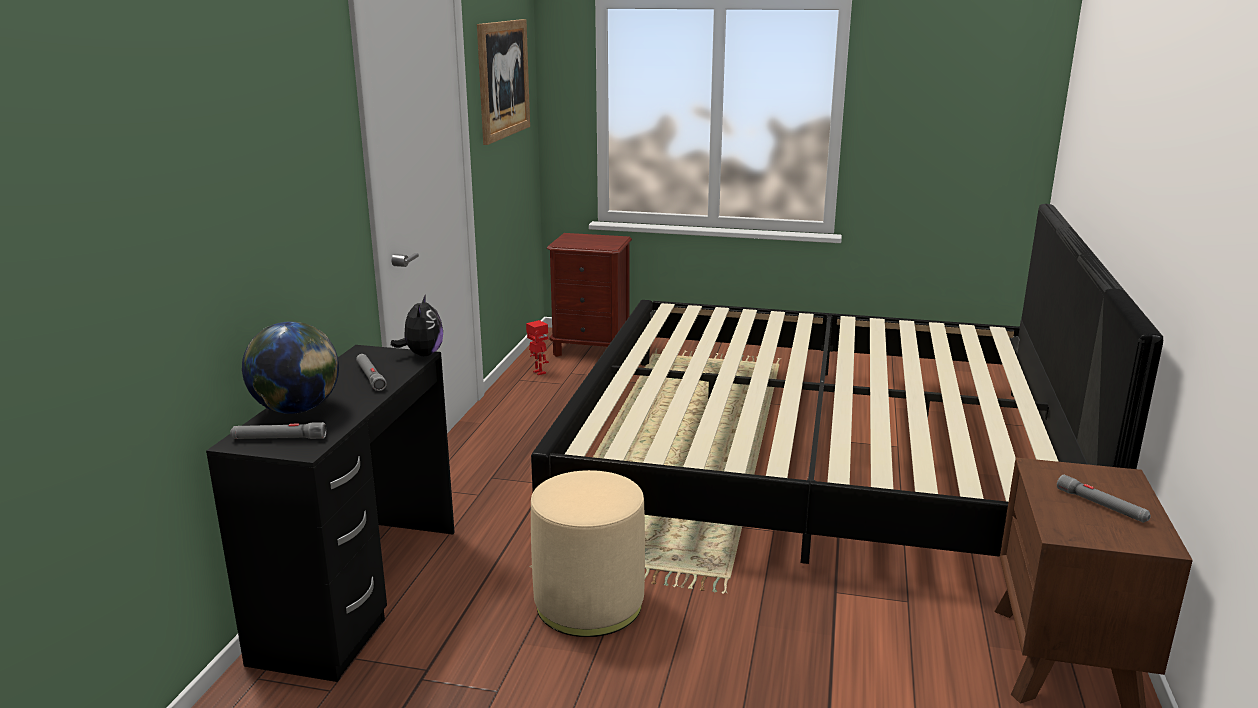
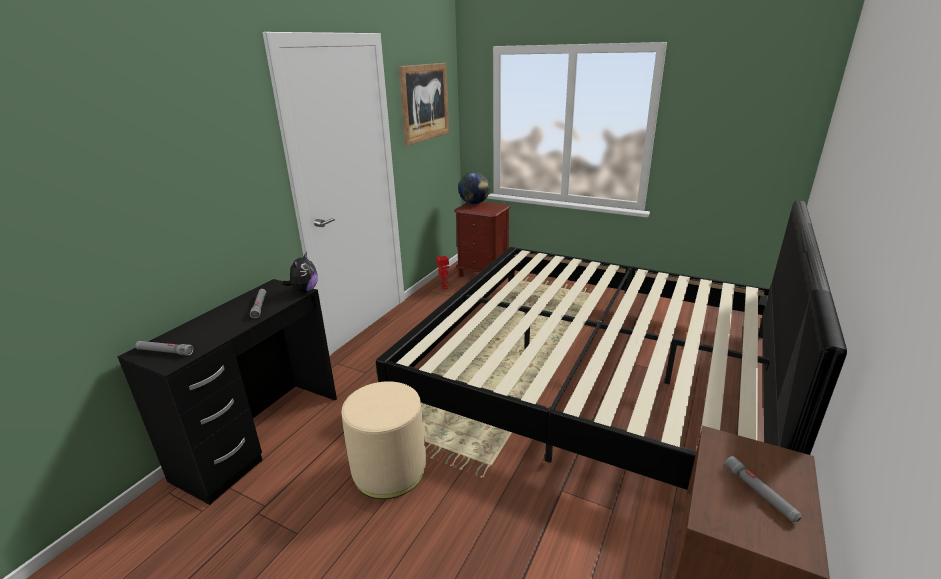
camera: 15 degrees right, 5 degrees up
globe [242,321,339,414] -> globe moved to [458,172,490,204]

